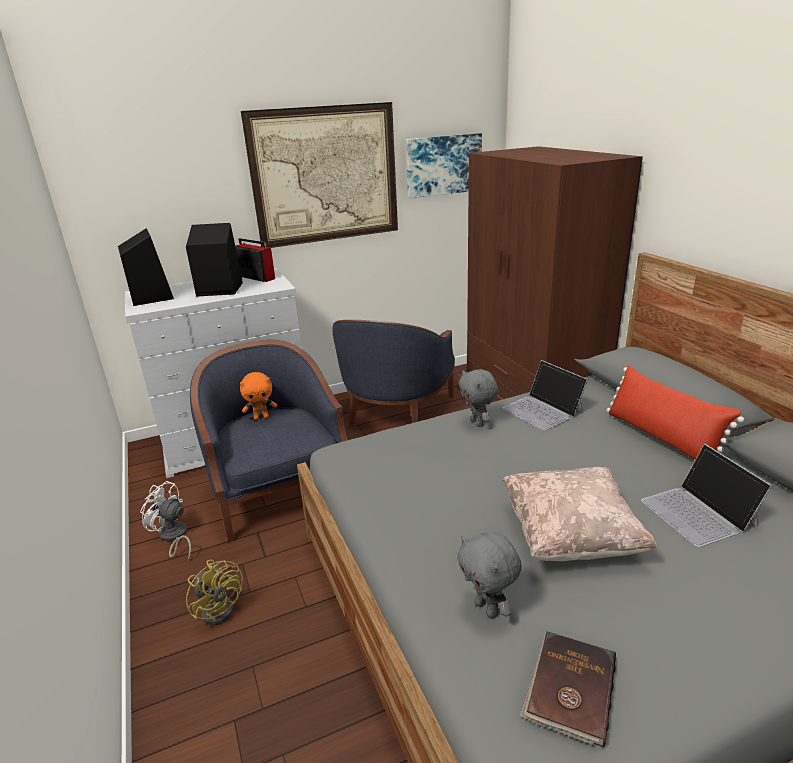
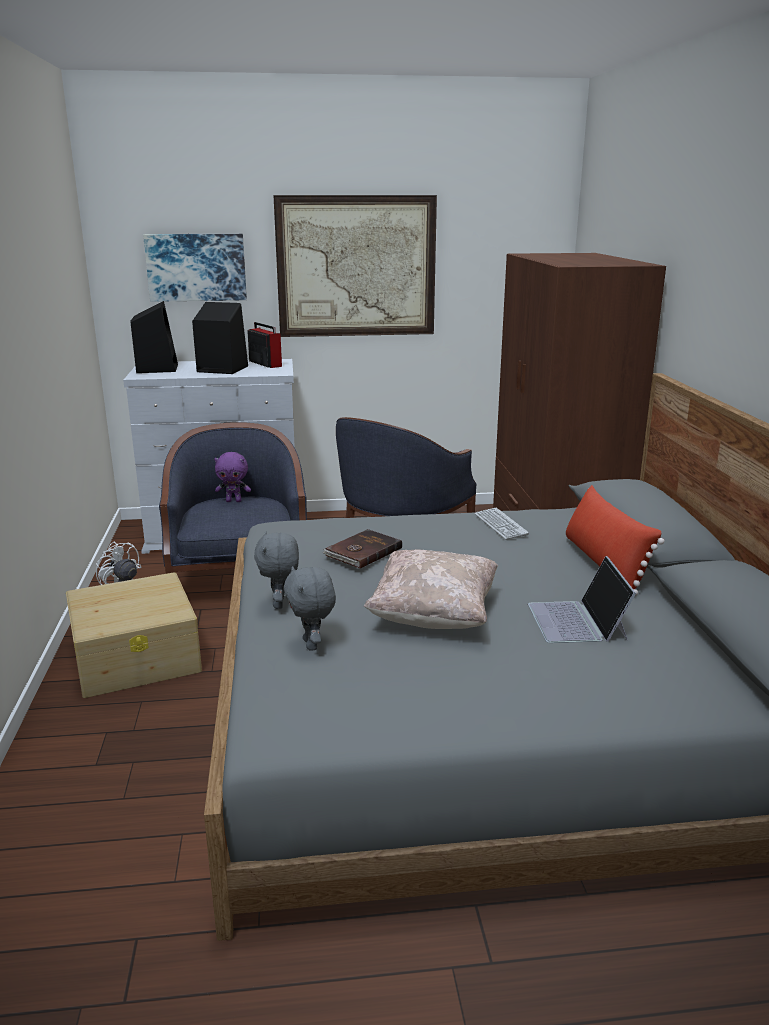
camera: 15 degrees right, 5 degrees down
yellow fan [186,560,243,625] -> beige storage box [66,572,202,698]
orange plush toy [240,372,277,420] -> purple plush toy [214,452,251,502]
picture [406,133,482,198] -> picture moved to [143,234,247,302]
grey plush toy [459,369,498,427] -> grey plush toy moved to [254,531,299,609]
laptop [502,360,588,431] -> keyboard [475,508,529,540]
brown book [520,631,616,747] -> brown book moved to [322,529,402,569]

